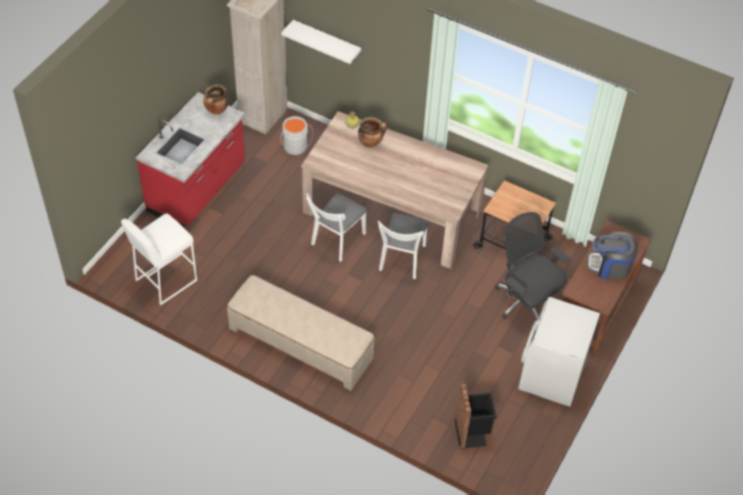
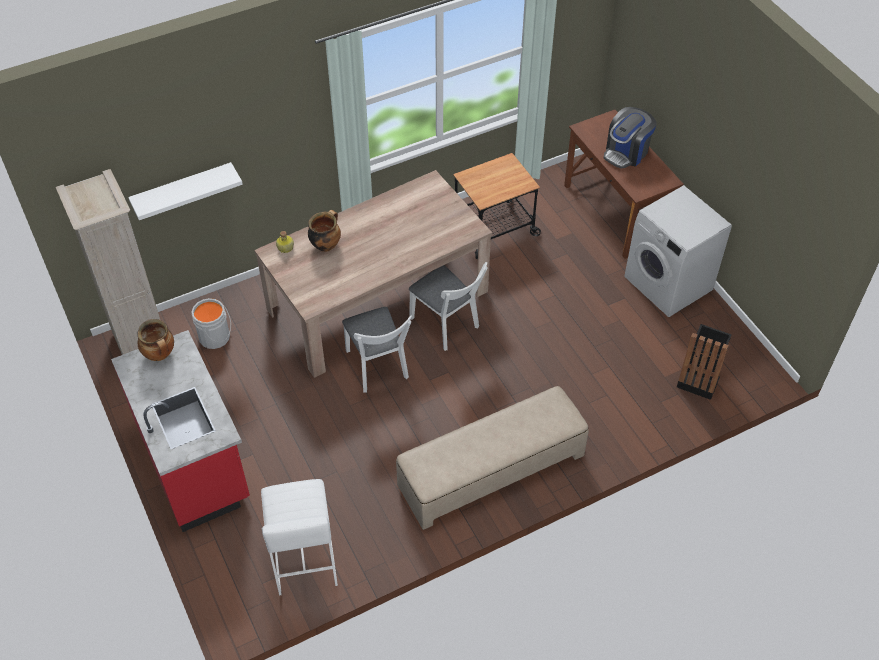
camera: 55 degrees left, 0 degrees up
office chair [495,212,570,320] -> none

